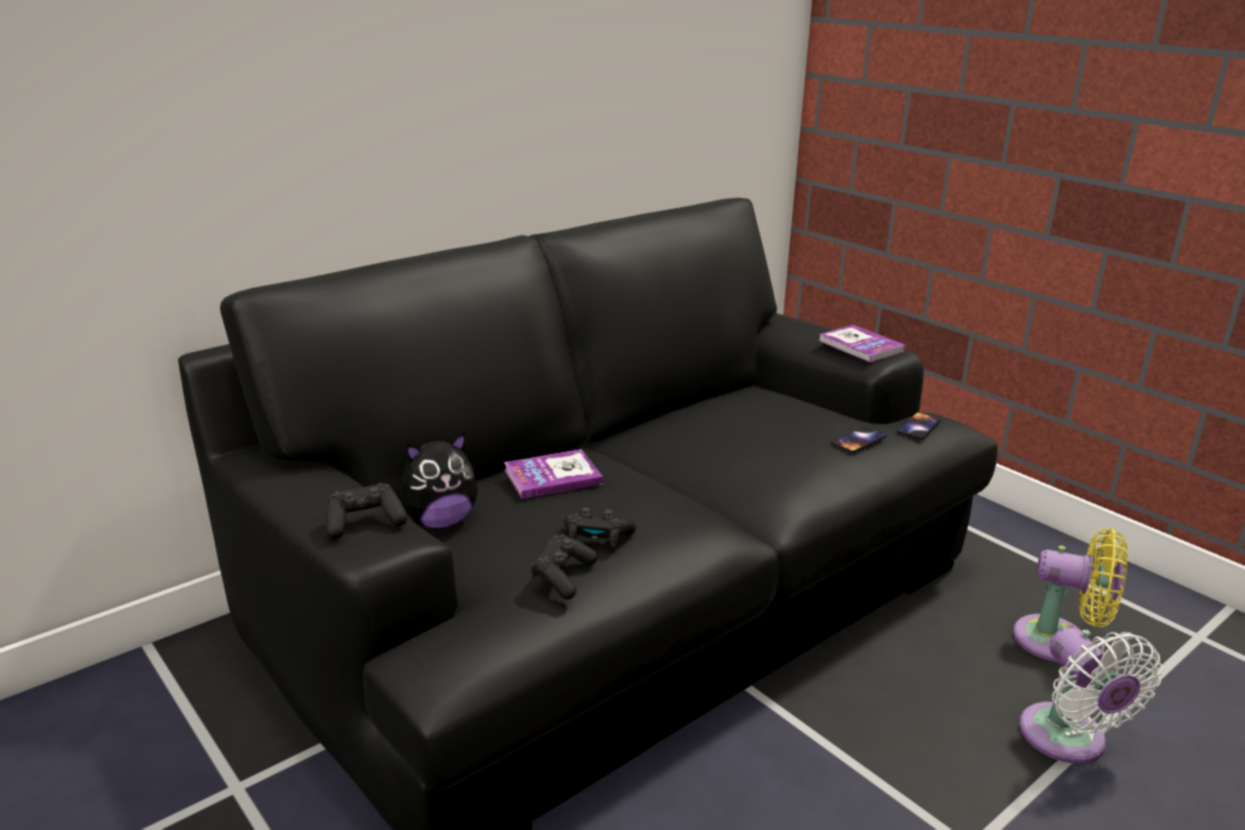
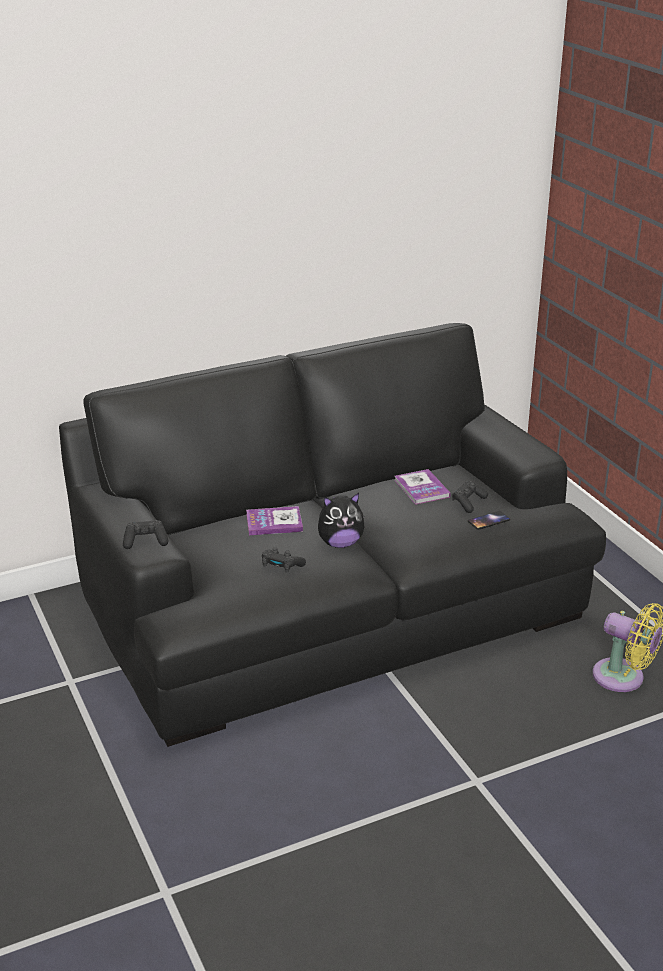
camera: 15 degrees right, 5 degrees up
plush toy [400,433,478,529] -> plush toy moved to [318,493,364,548]
black game controller [531,534,597,600] -> black game controller moved to [452,481,488,513]
book [819,325,906,362] -> book moved to [394,469,451,505]
phone [897,412,941,440] -> none
white fan [1019,628,1163,764] -> none

